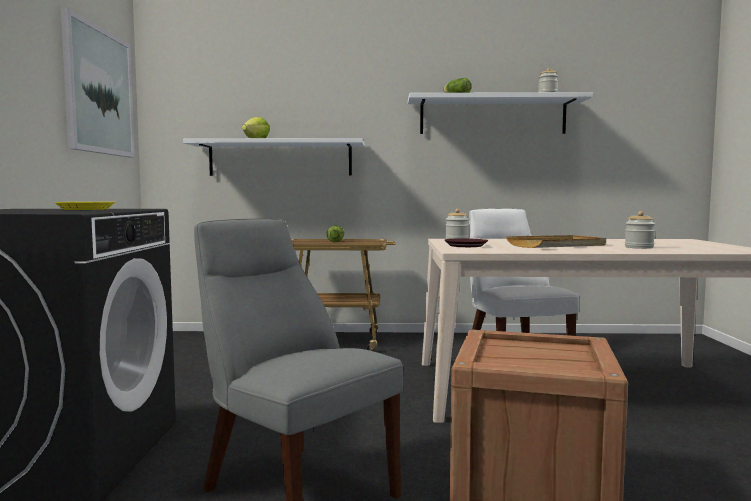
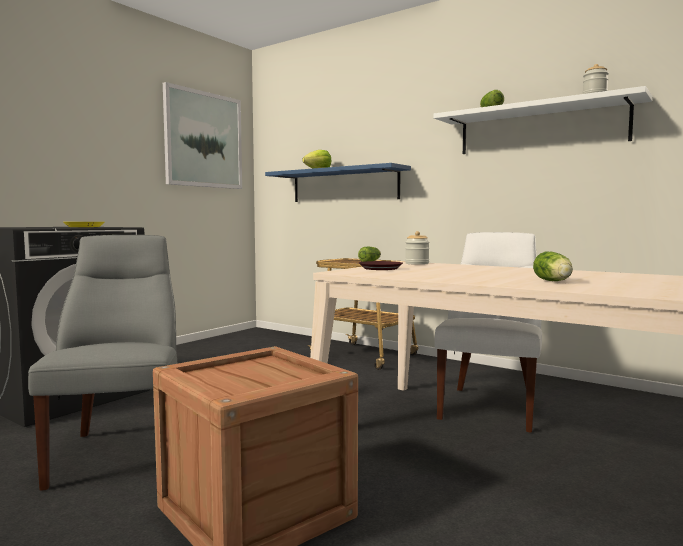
camera: 35 degrees right, 0 degrees up
white shelf [183,138,364,176] -> blue shelf [265,163,411,202]
beige tray [506,235,606,248] -> none
jar [625,211,655,249] -> lettuce [533,252,573,281]

